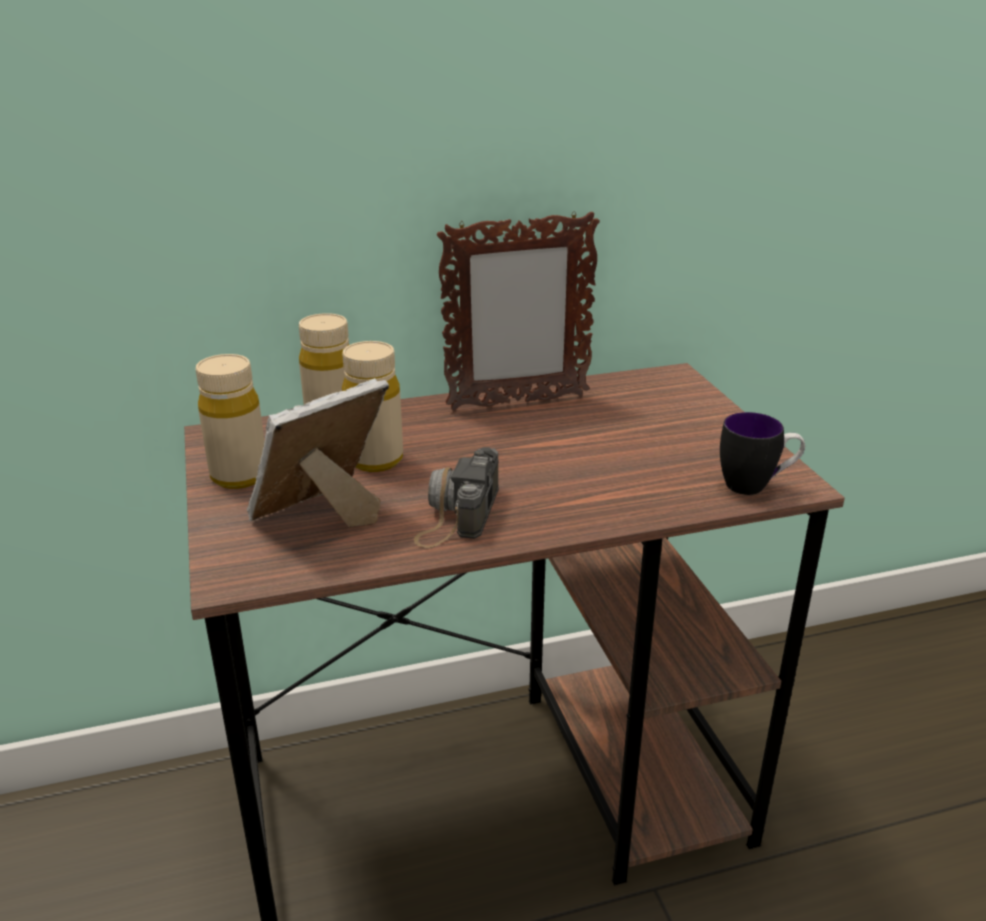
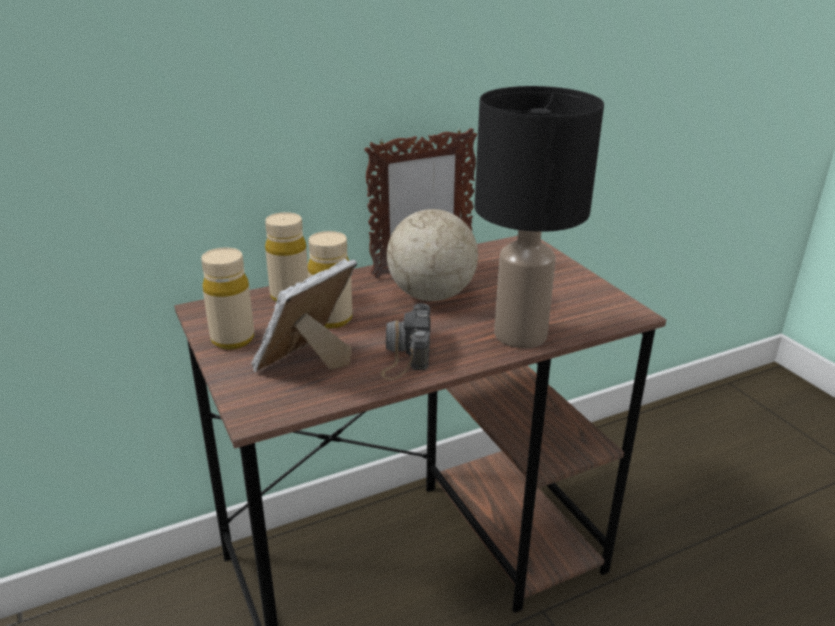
camera: 10 degrees left, 0 degrees up
mug [720,412,805,495] -> none
none -> globe [387,181,478,301]
none -> black table lamp [475,86,604,348]

